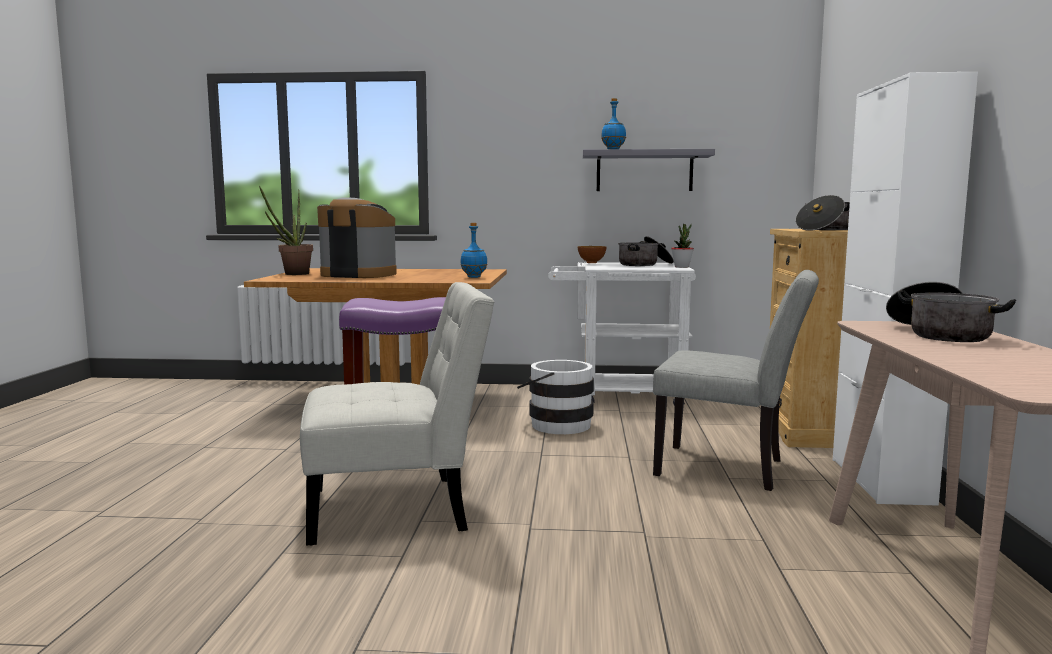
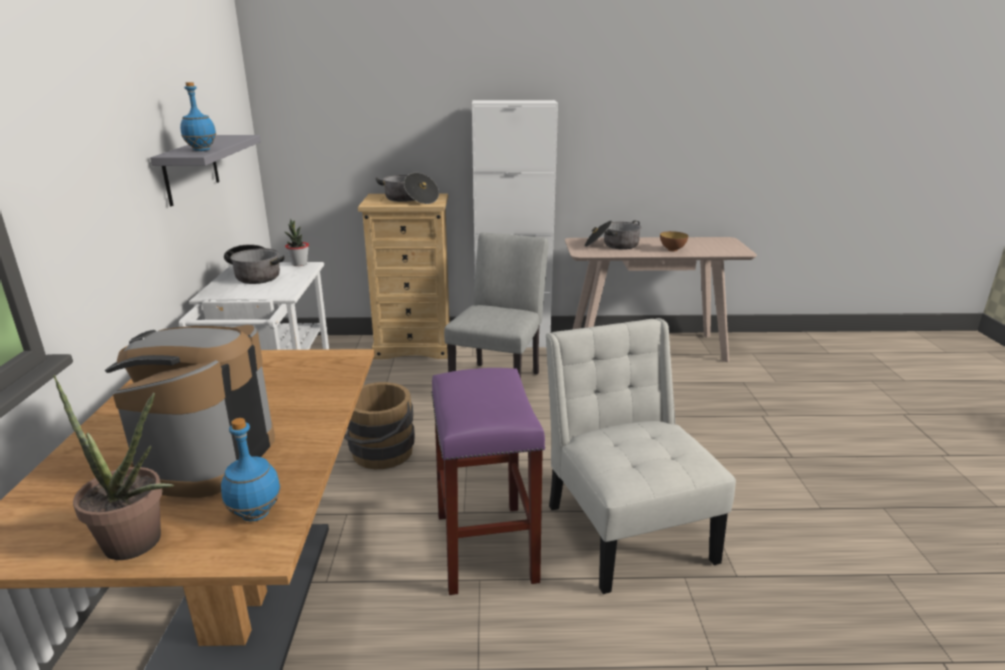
camera: 95 degrees left, 15 degrees up
blue bottle [460,223,488,278] -> blue bottle moved to [221,418,281,522]
white bucket [517,360,594,434] -> brown bucket [344,382,415,469]
bowl [578,246,606,263] -> bowl moved to [660,231,688,251]

